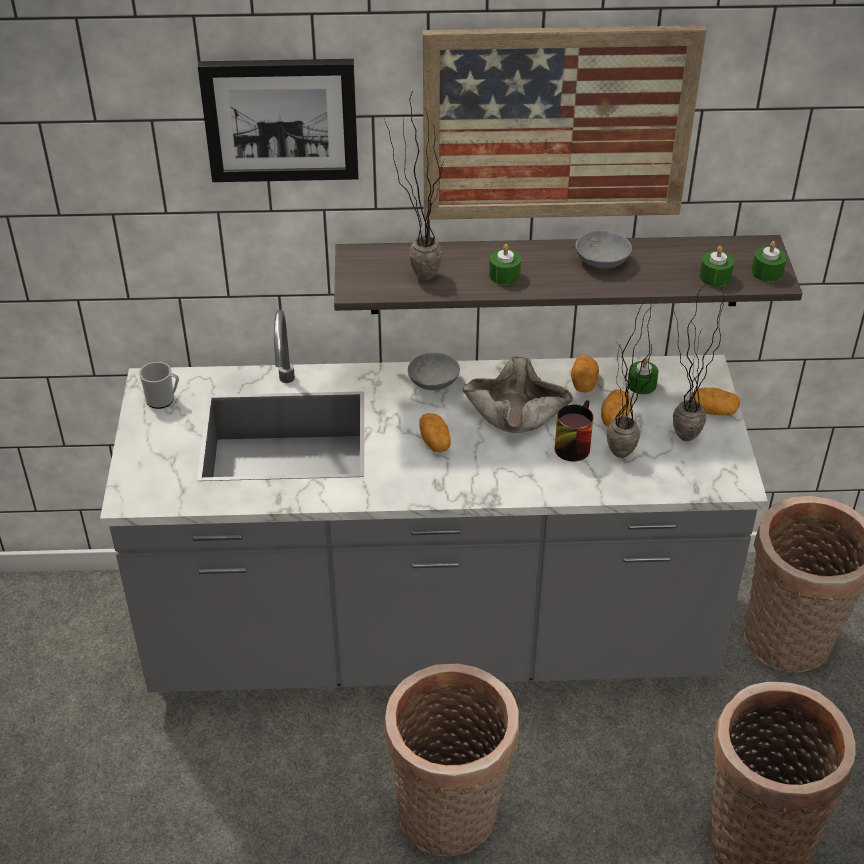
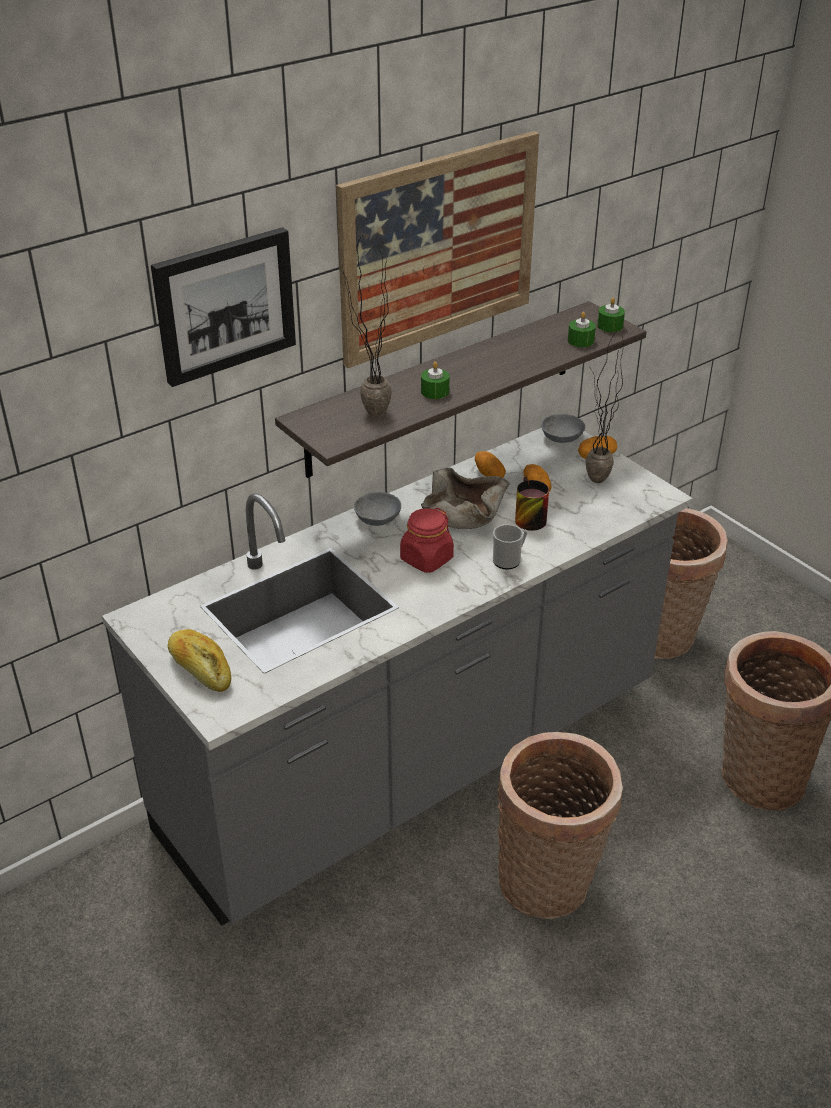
camera: 35 degrees left, 5 degrees down
mug [139,362,179,409] -> mug moved to [493,524,527,569]
potato [419,413,451,452] -> red jar [400,508,454,573]
grey bowl [575,230,632,269] -> grey bowl moved to [541,414,585,443]
potted plant [607,301,653,458] -> none
green candle [627,358,659,395] -> none
none -> bread [168,629,231,692]

